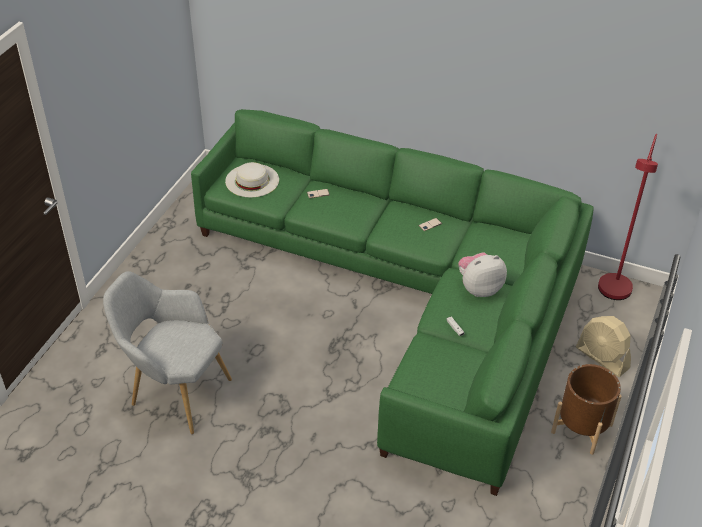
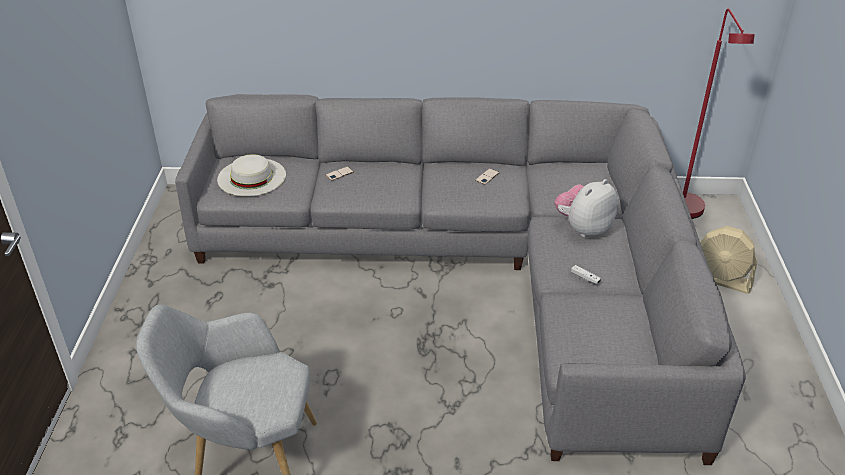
camera: 20 degrees left, 5 degrees down
green sofa [191,109,594,496] -> grey sofa [175,94,746,465]
brown planter [551,364,622,455] -> none

